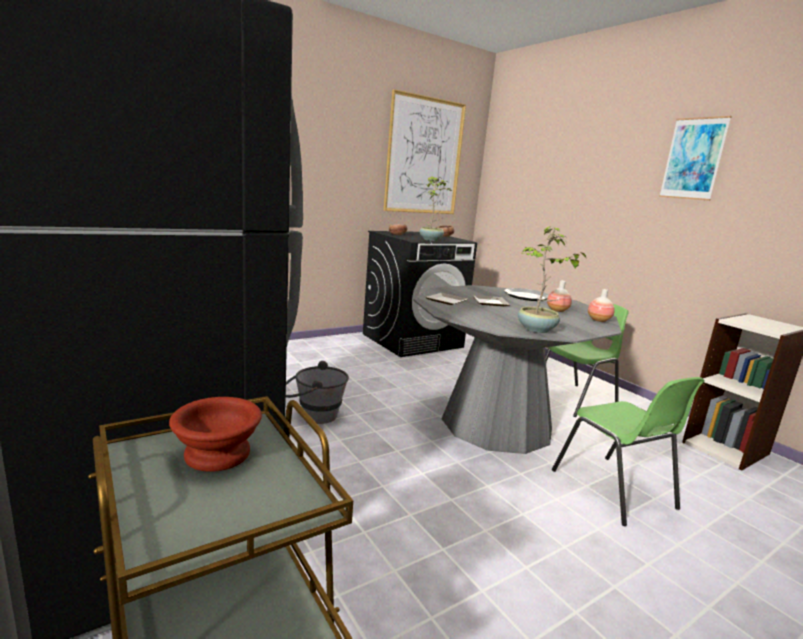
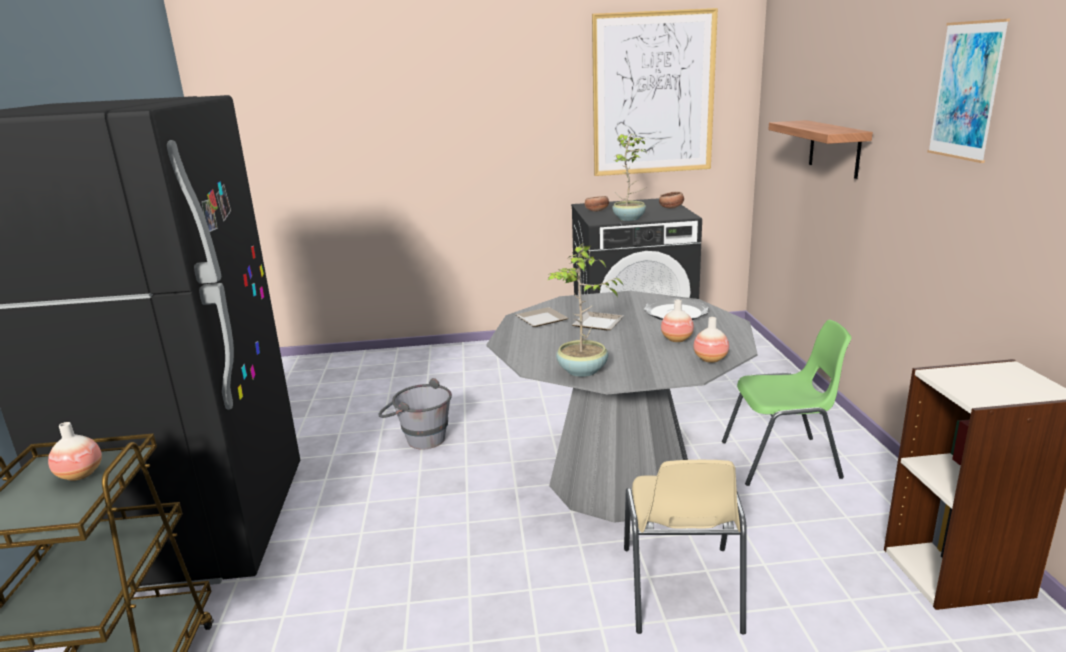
camera: 30 degrees right, 5 degrees up
brown bowl [169,397,262,472] -> vase [48,422,102,481]
green chair [552,377,705,526] -> beige chair [624,460,747,635]
none -> shelf [768,120,873,179]

